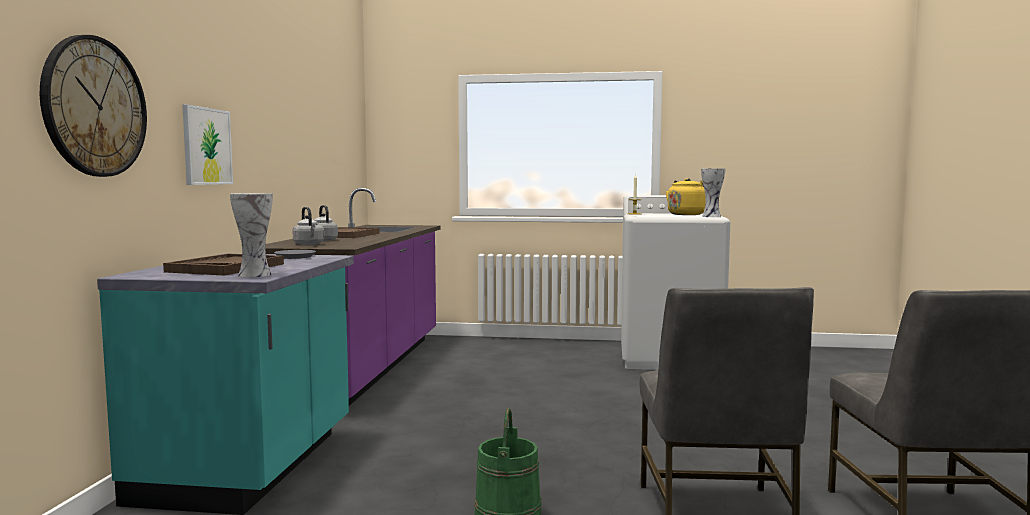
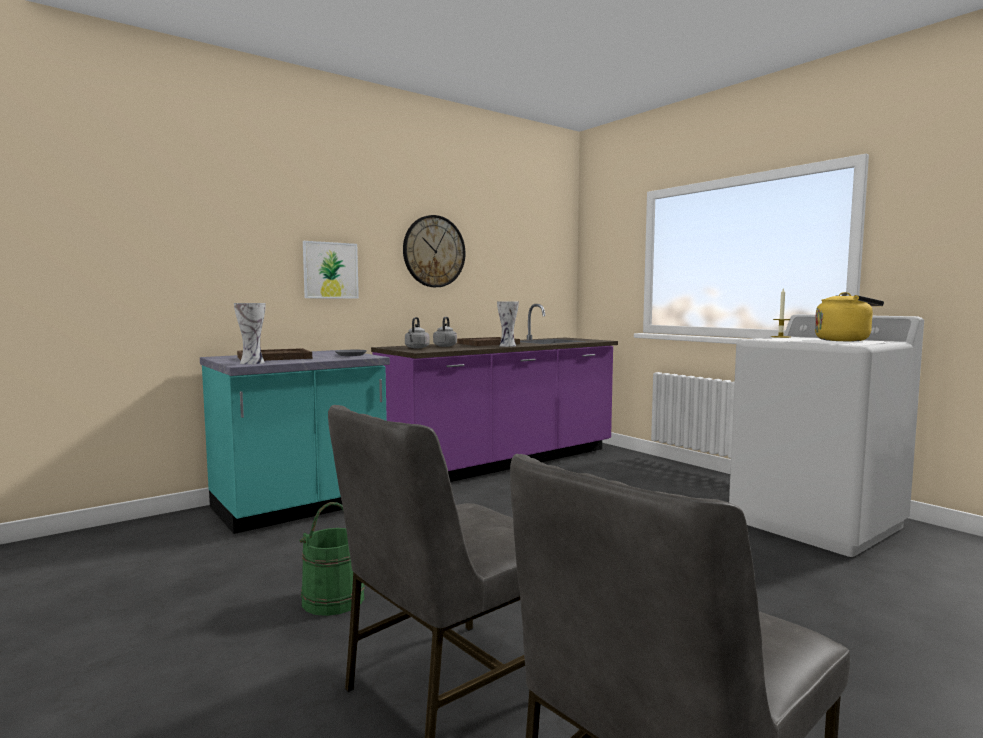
camera: 45 degrees right, 0 degrees up
wall clock [40,35,147,177] -> wall clock moved to [403,215,465,287]
vase [701,169,725,217] -> vase moved to [497,302,519,347]

